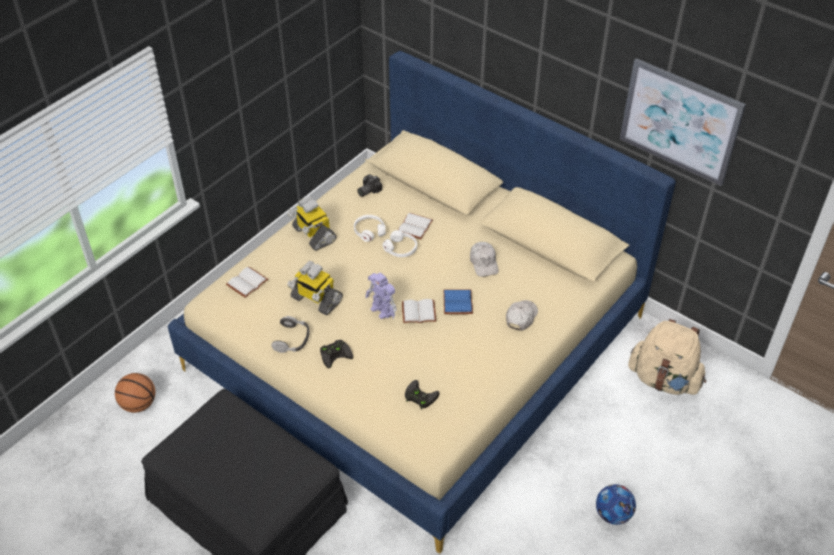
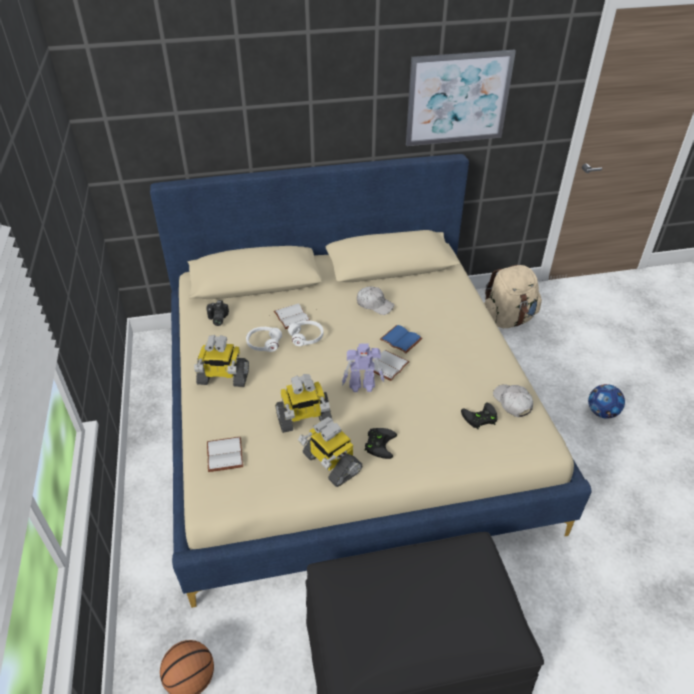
camera: 50 degrees left, 5 degrees down
headphones [271,316,309,353] -> toy robot [298,417,363,487]
white cap [506,300,538,331] -> white cap moved to [493,384,533,417]

